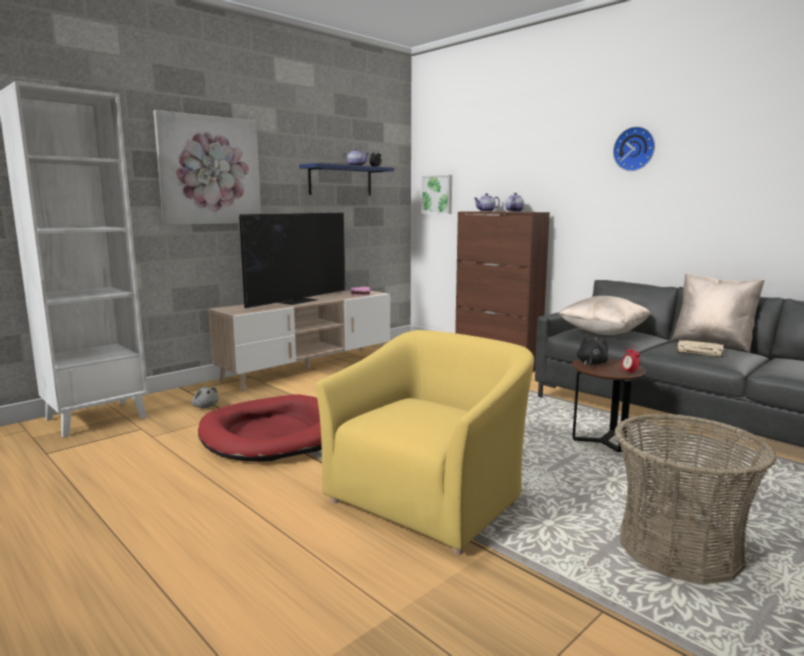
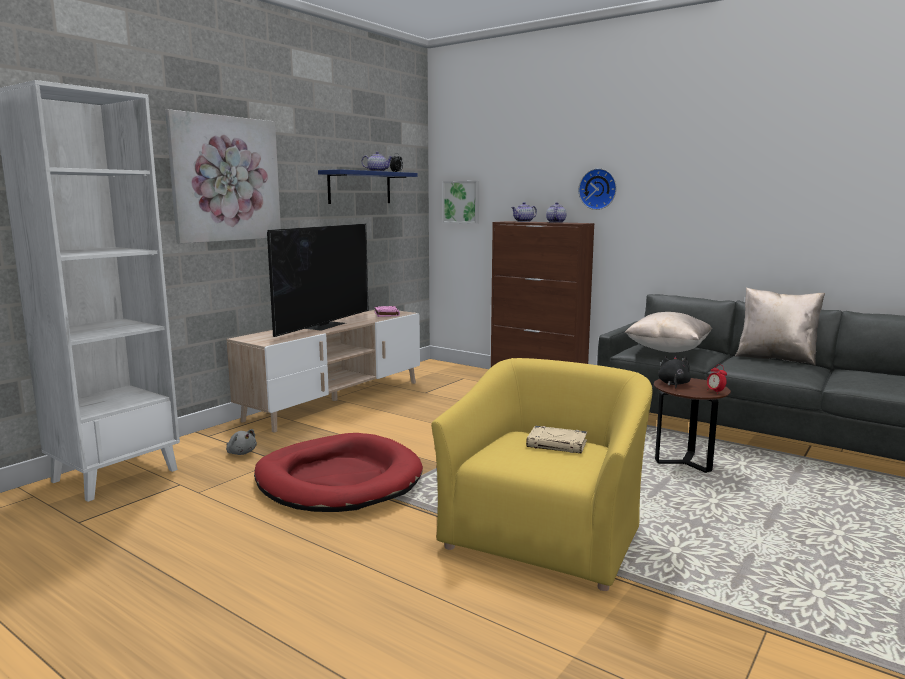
camera: 10 degrees left, 0 degrees up
wall clock [613,126,655,171] -> wall clock moved to [579,168,617,210]
basket [615,414,777,584] -> none
beige book [677,340,724,357] -> beige book moved to [526,426,587,453]

